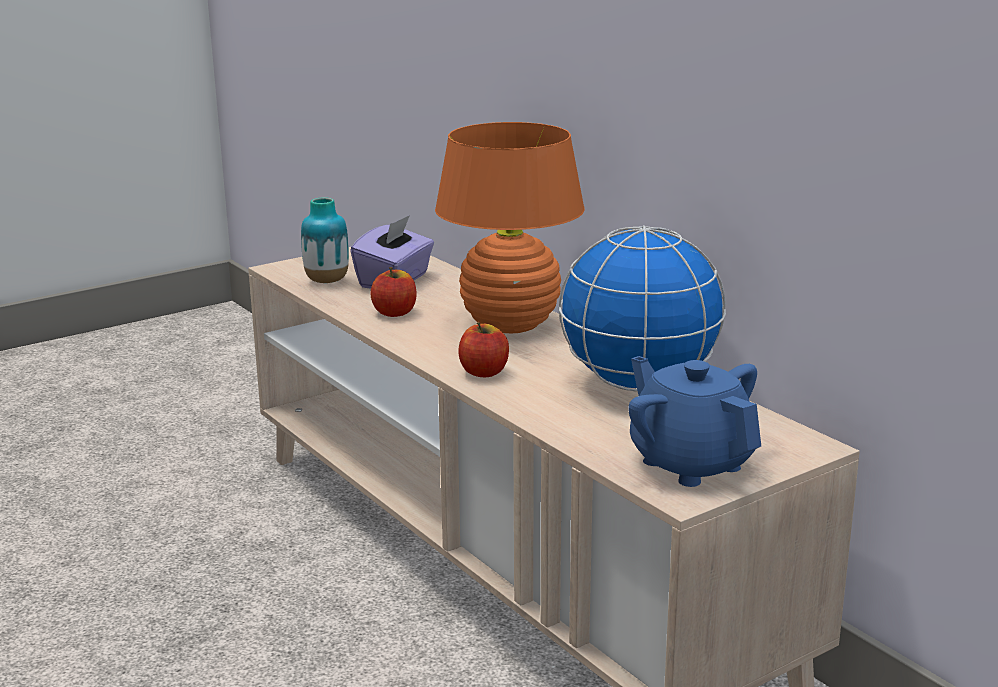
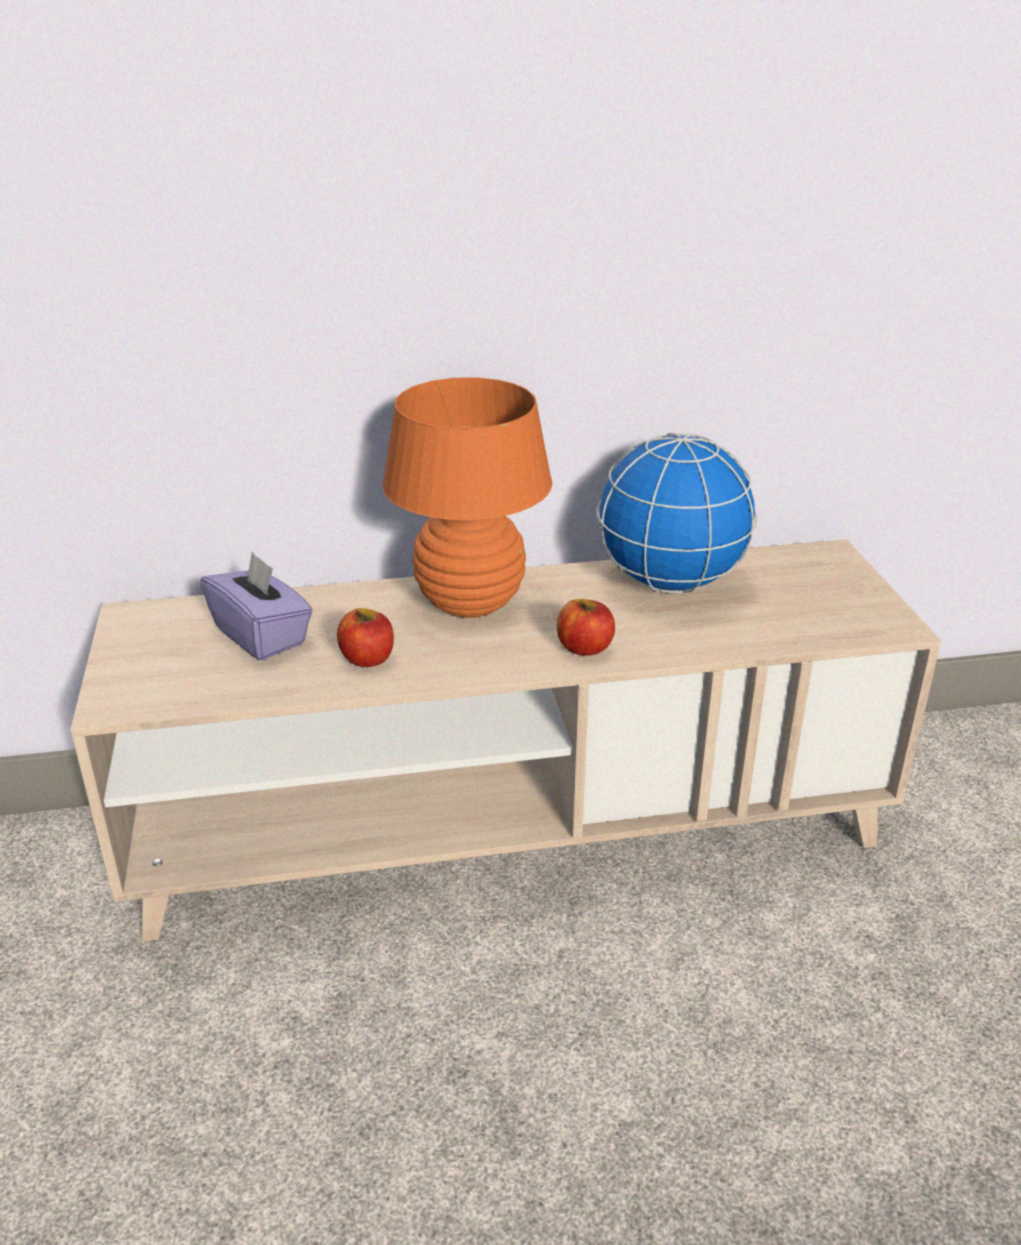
camera: 65 degrees left, 10 degrees up
vase [301,197,349,283] -> none
blue teapot [628,356,761,487] -> none

